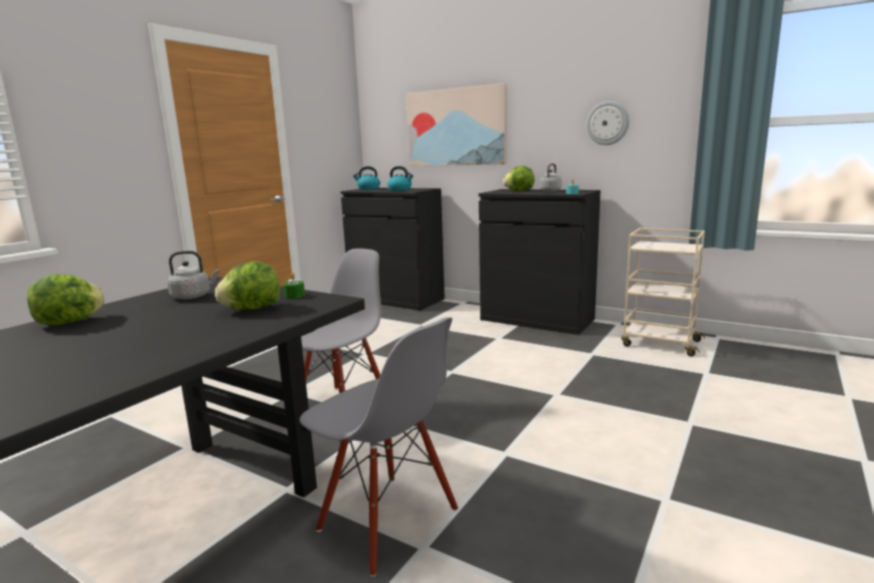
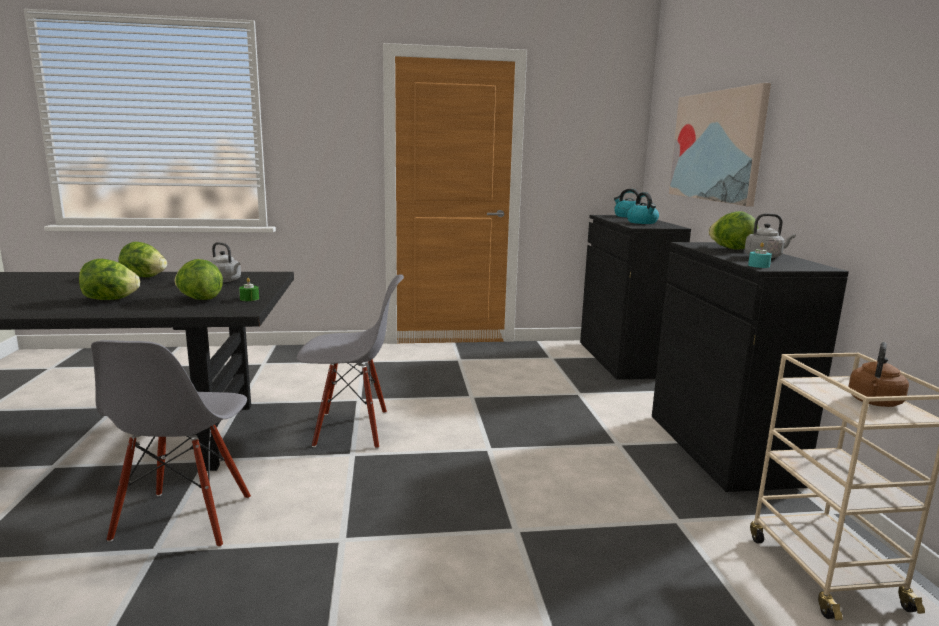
camera: 50 degrees right, 0 degrees up
wall clock [586,101,629,145] -> none
none -> lettuce [79,259,140,300]
none -> brown kettle [848,342,909,407]

